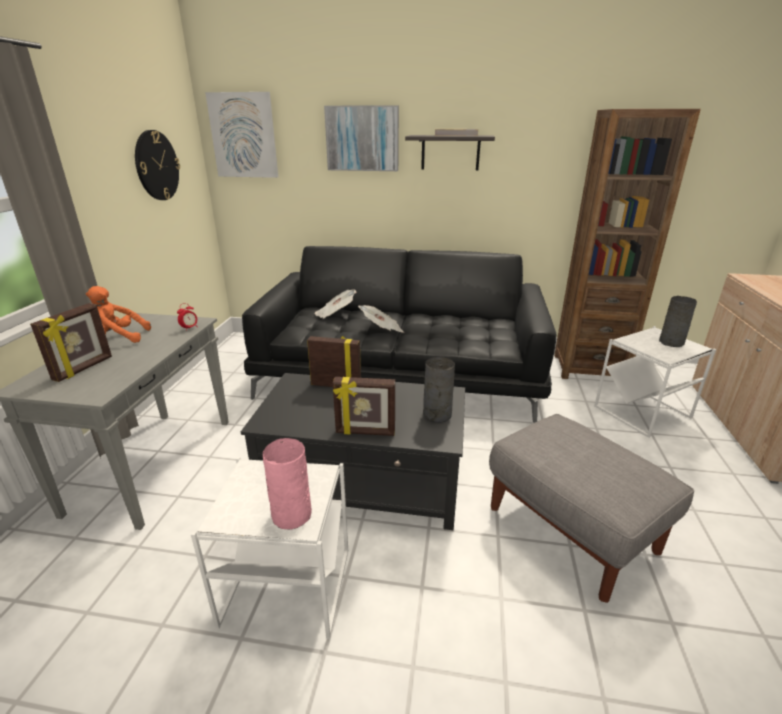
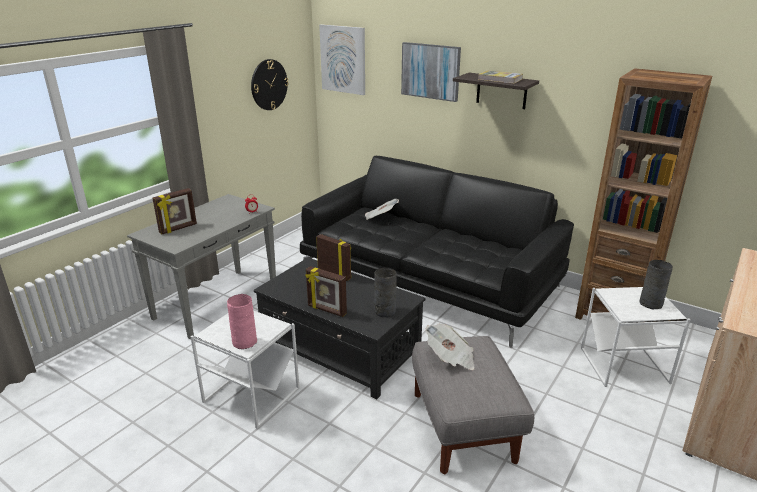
camera: 25 degrees right, 0 degrees up
orange plush toy [86,286,151,343] -> none
newspaper [358,305,404,333] -> newspaper moved to [426,324,474,370]

